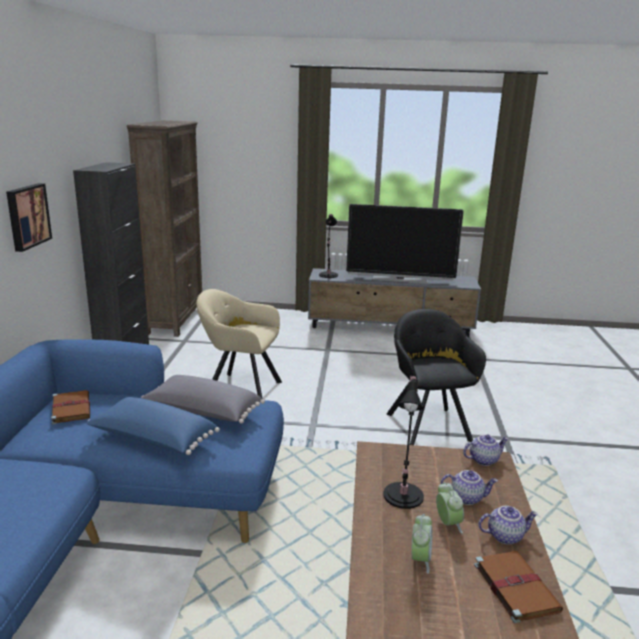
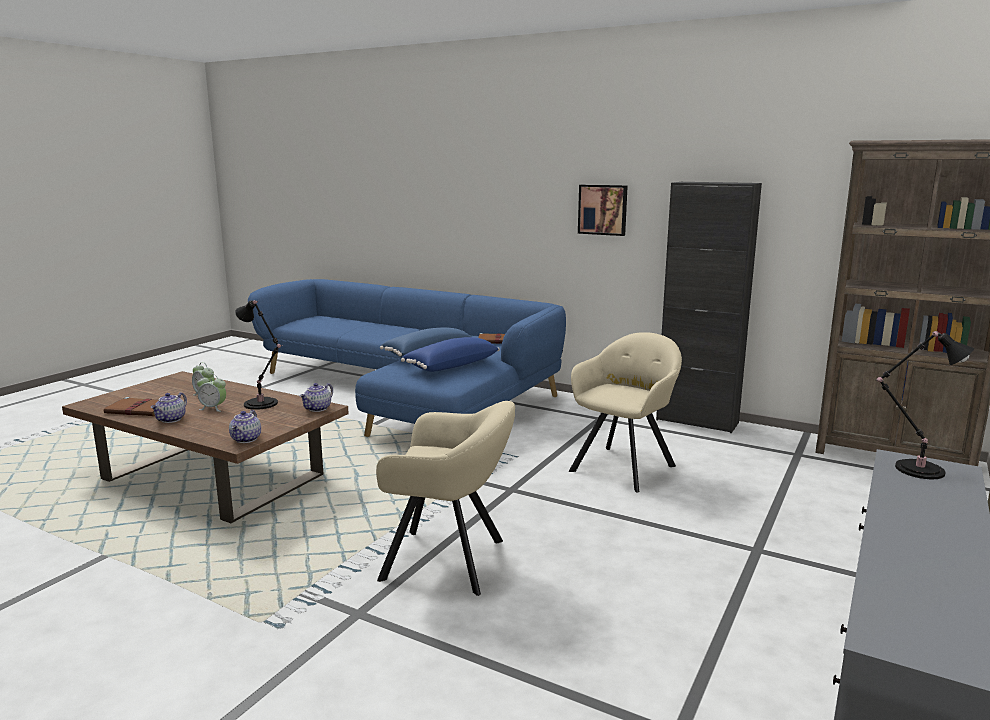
camera: 115 degrees right, 5 degrees down
grey pillow [141,375,265,423] -> blue pillow [401,337,500,372]
television [346,204,464,284] -> none
black armchair [387,309,486,445] -> beige armchair [376,401,515,596]
teapot [441,470,498,505] -> teapot moved to [300,383,333,412]

